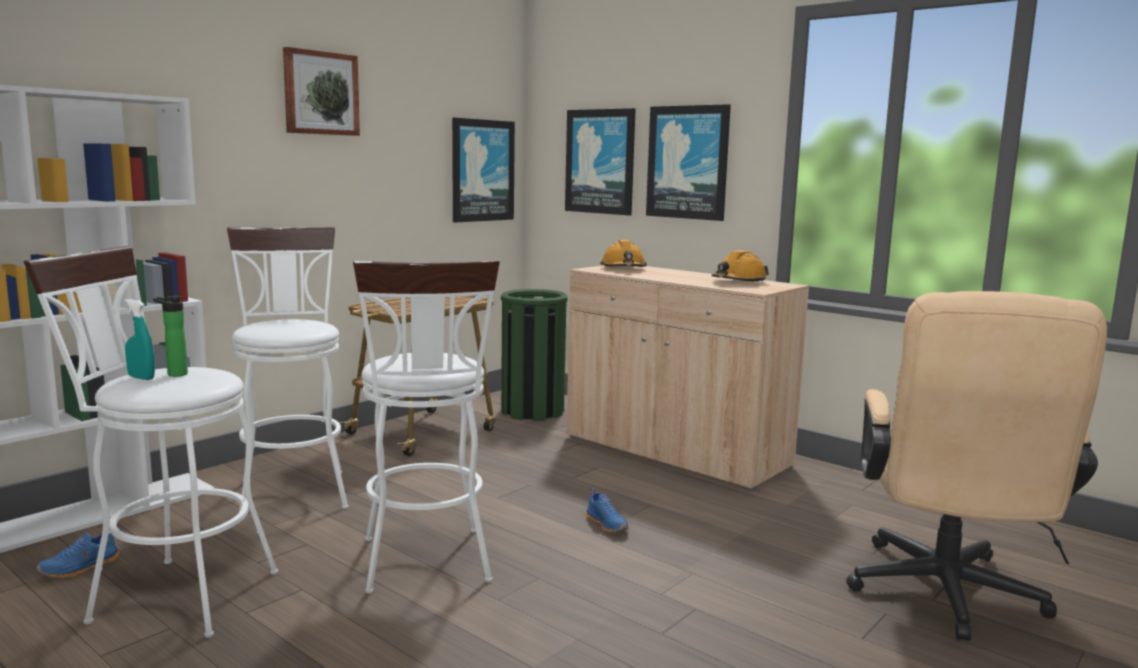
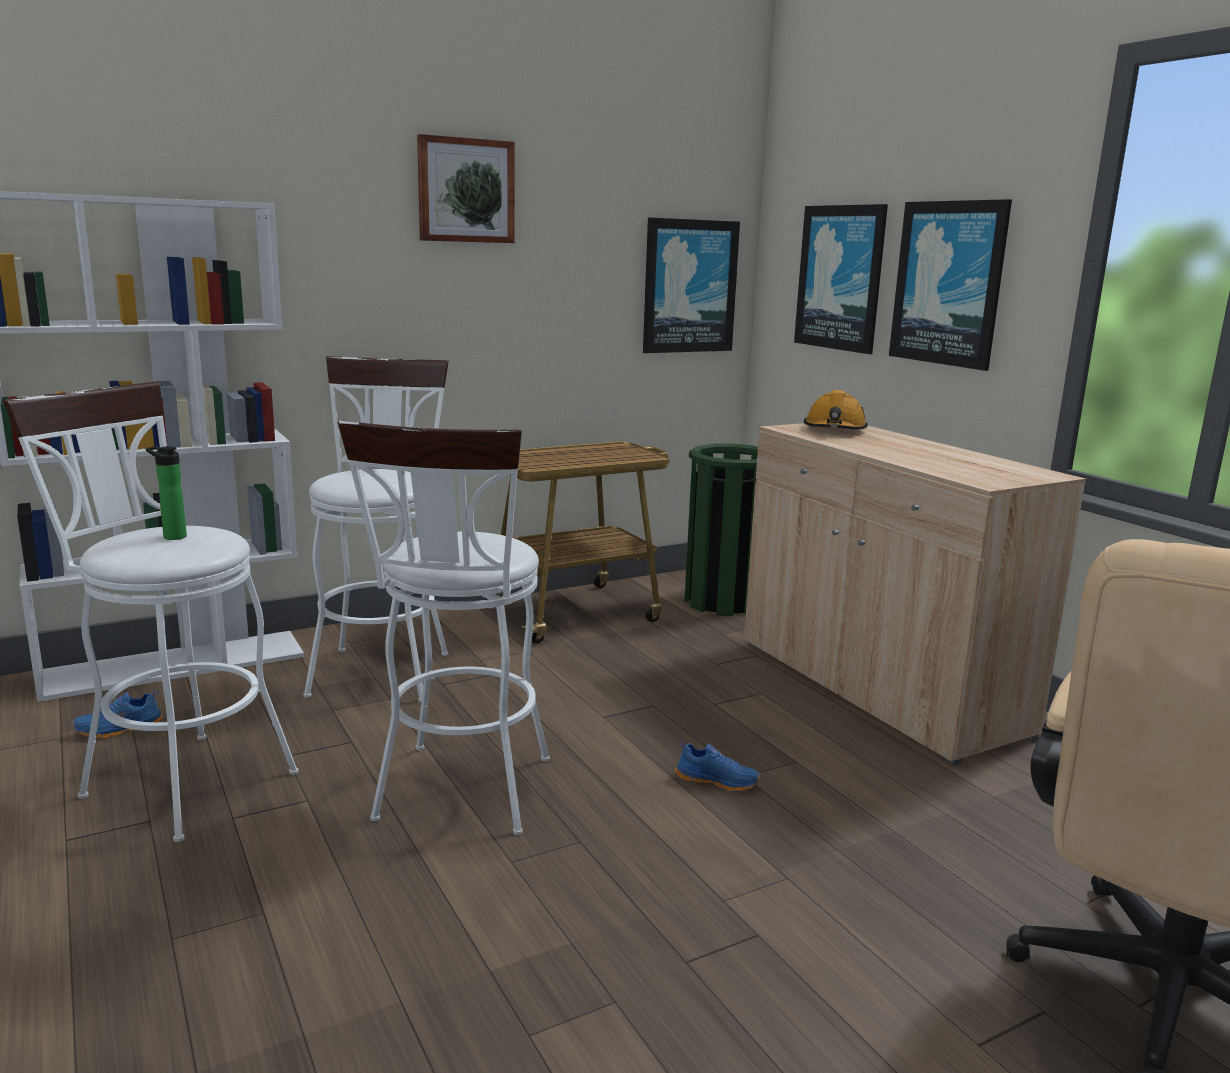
camera: 20 degrees right, 5 degrees up
turquoise spray bottle [125,299,155,380] -> none
blue shoe [585,488,628,533] -> blue shoe turned 60 degrees counterclockwise [675,740,760,791]
orange hard hat [712,250,769,283] -> none

